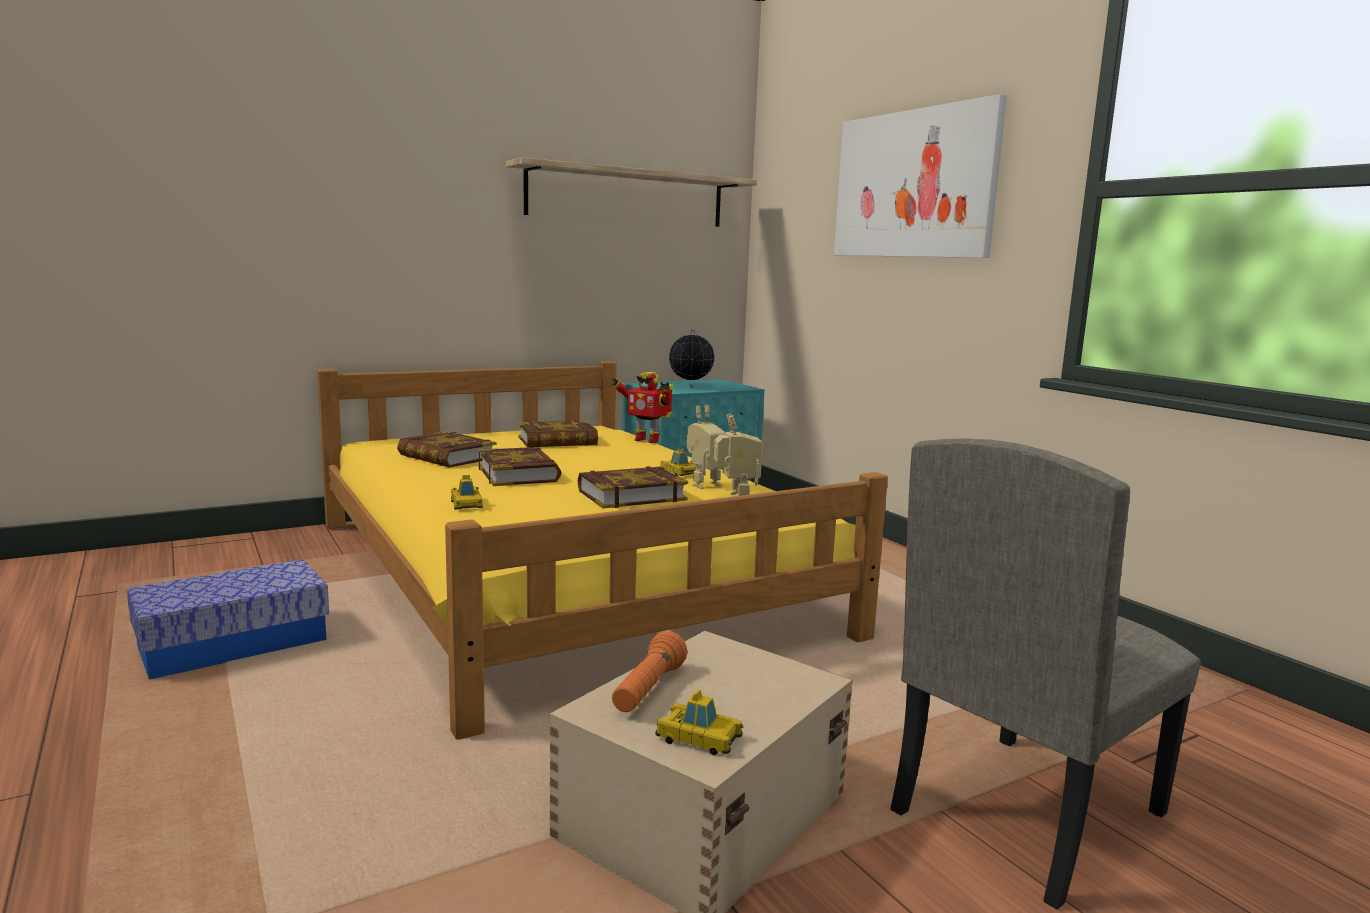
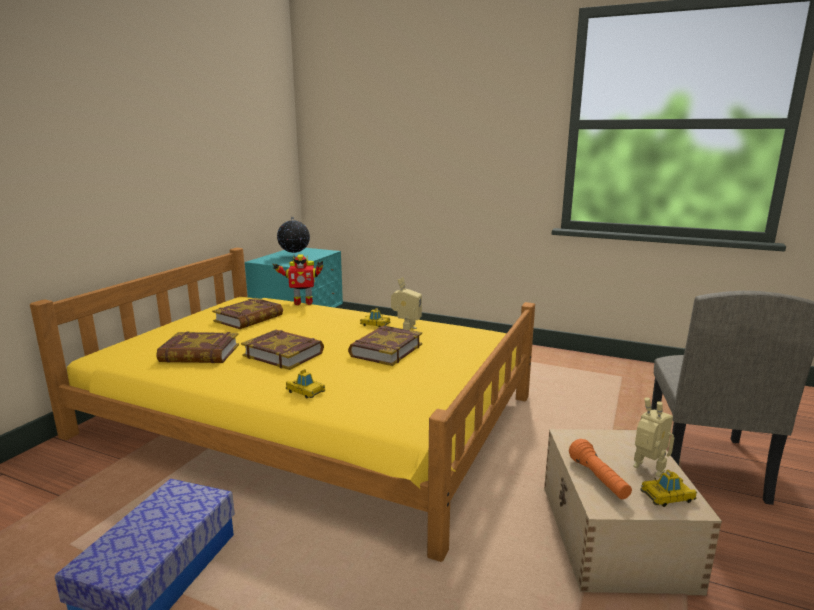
camera: 35 degrees left, 5 degrees up
shelf [505,157,757,227] -> none
toy robot [714,413,763,495] -> toy robot moved to [633,397,674,477]
picture [834,94,1007,258] -> none

